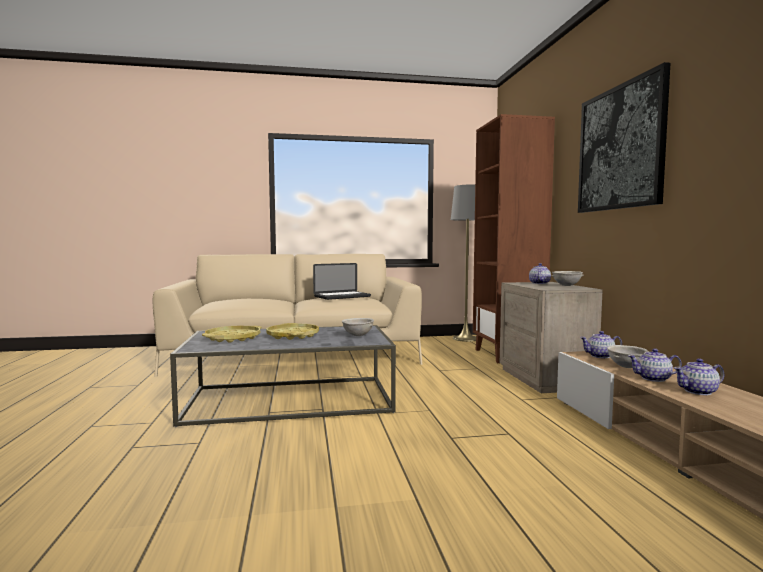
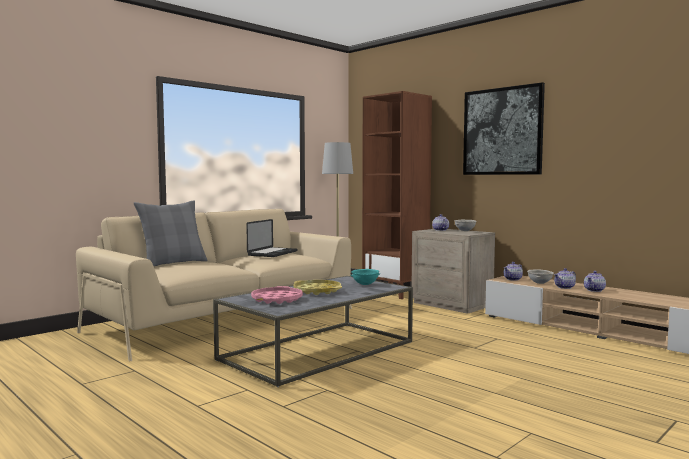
camera: 35 degrees left, 0 degrees up
yellow tray [202,326,262,343] -> pink tray [251,286,303,304]
grey bowl [342,318,374,336] -> turquoise bowl [351,269,380,285]
none -> grey pillow [134,200,208,266]

